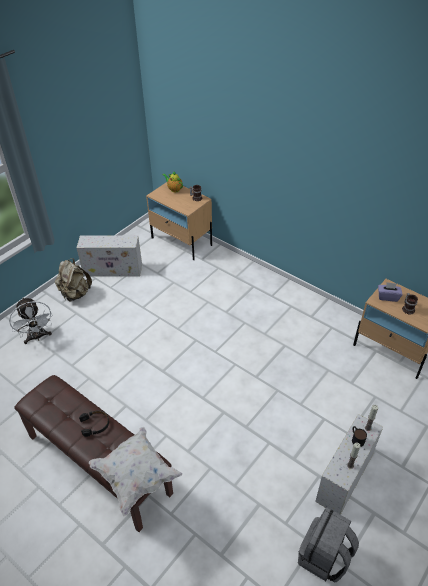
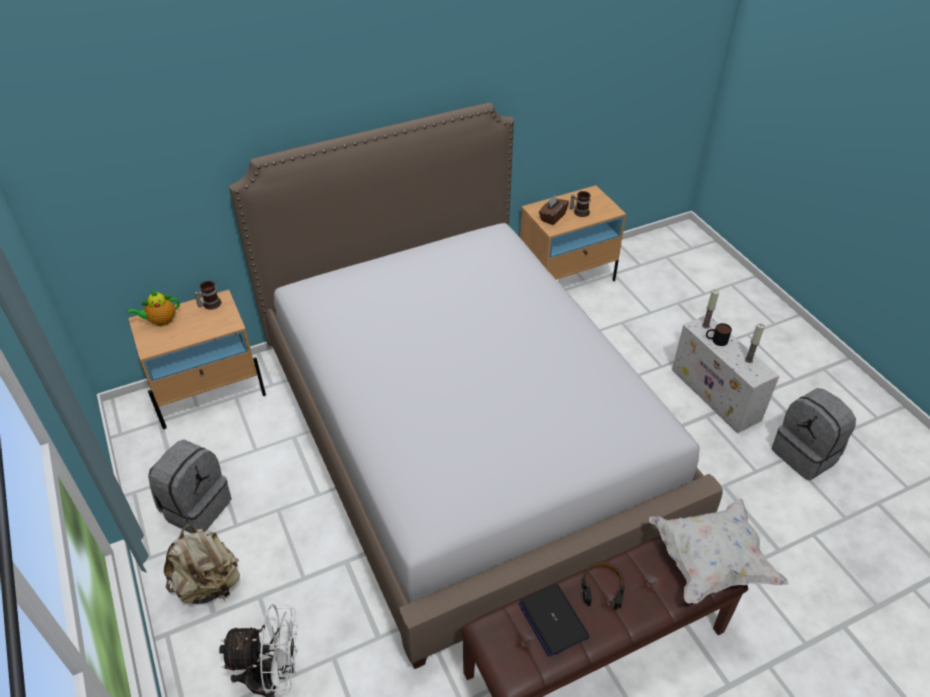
camera: 65 degrees left, 0 degrees up
white storage box [77,235,142,277] -> grey backpack [148,440,232,534]
purple tissue box [378,282,403,302] -> brown tissue box [539,195,569,225]
none -> bed [229,103,723,669]
none -> laptop [518,584,590,657]

